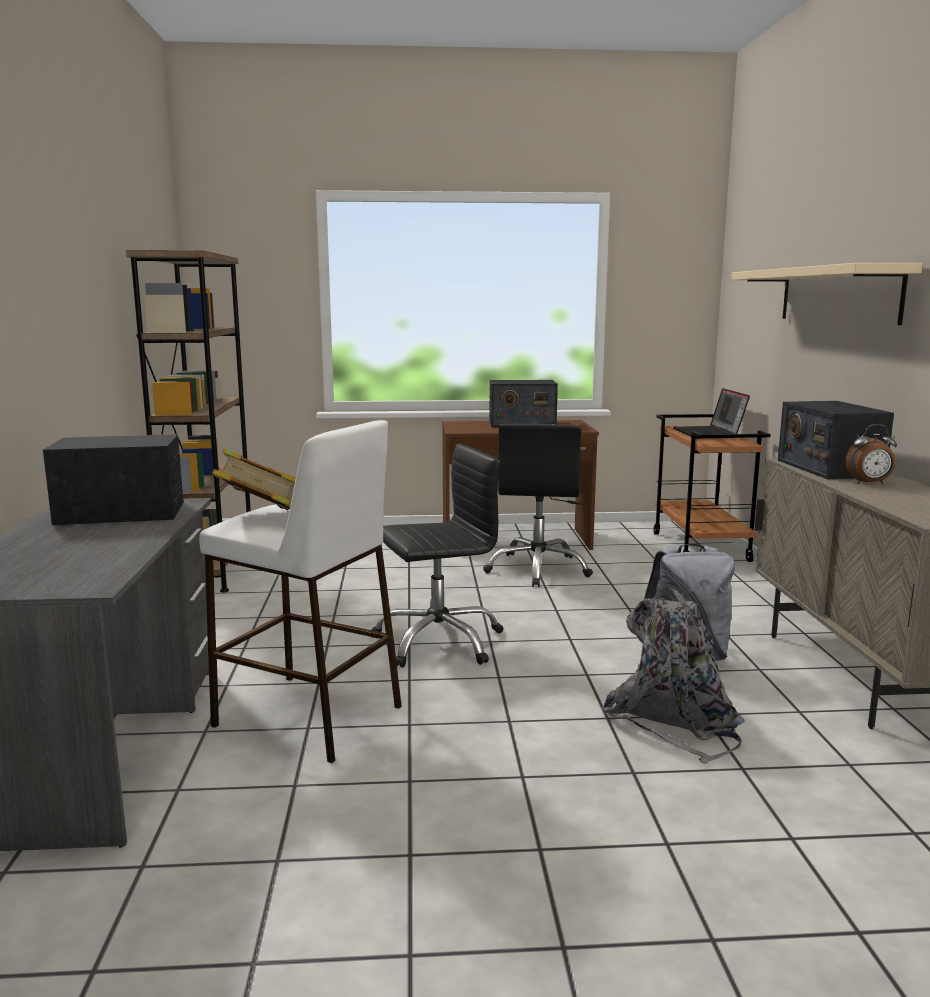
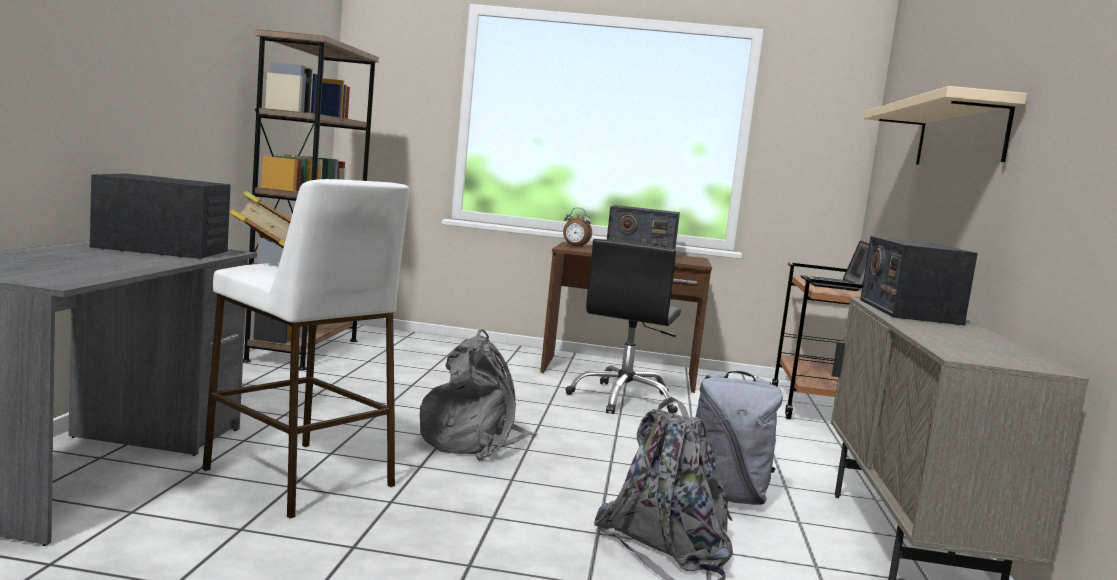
camera: 10 degrees right, 5 degrees down
black office chair [371,444,503,668] -> grey backpack [420,329,538,461]
alarm clock [845,424,897,484] -> alarm clock moved to [563,208,592,248]

